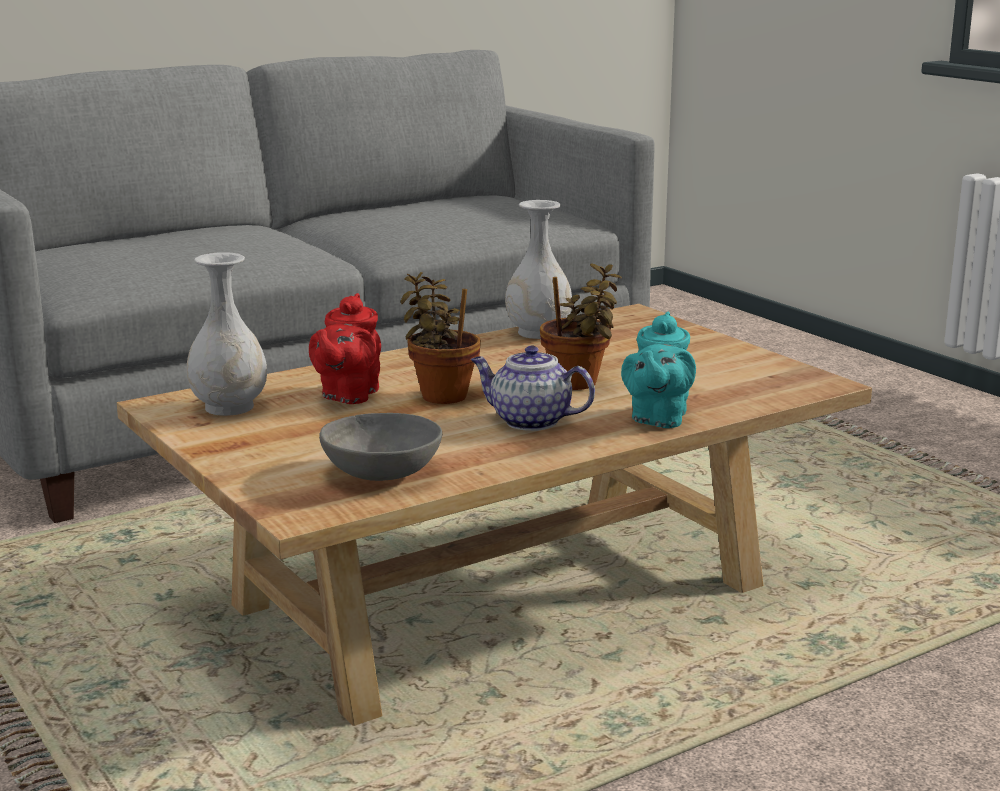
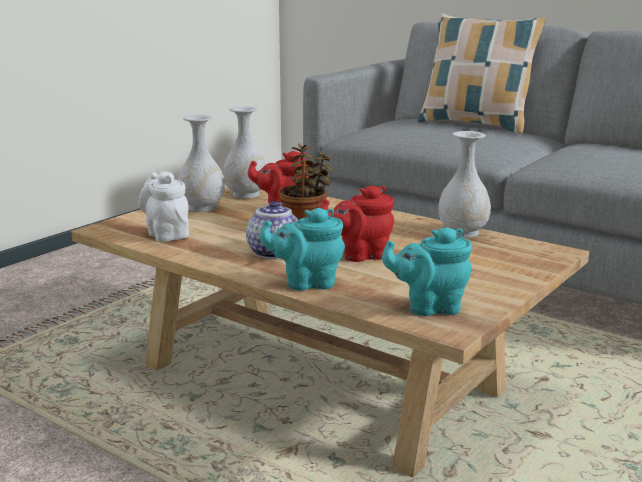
camera: 70 degrees right, 0 degrees up
grey bowl [319,413,442,481] -> white teapot [139,171,189,242]
potted plant [540,263,622,390] -> red teapot [321,185,394,262]
none -> white vase [178,115,225,212]
none -> turquoise teapot [382,227,472,316]
none -> pillow [418,13,546,134]

